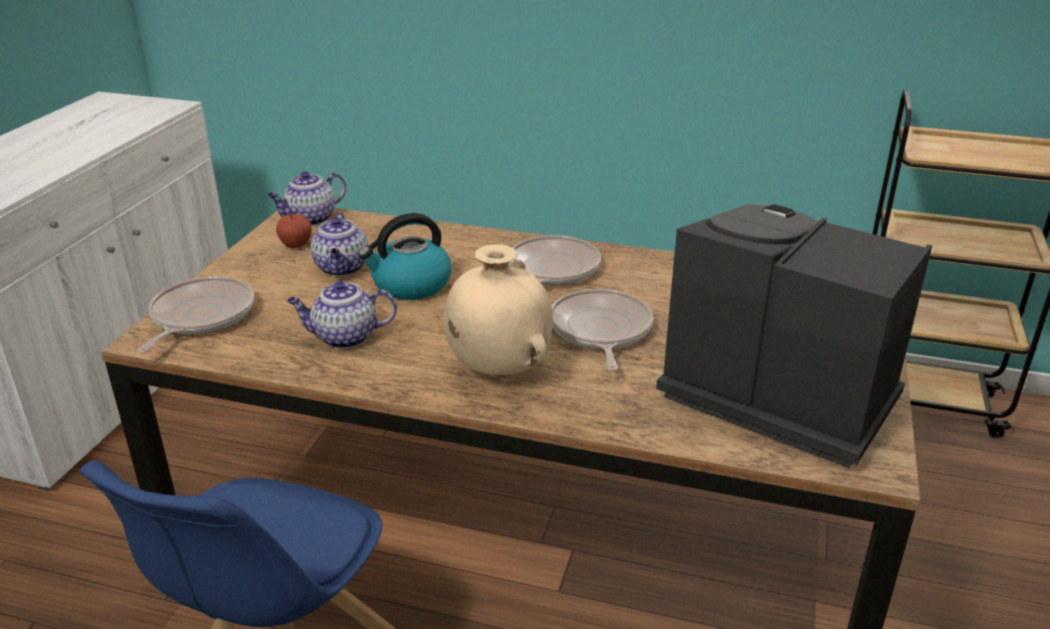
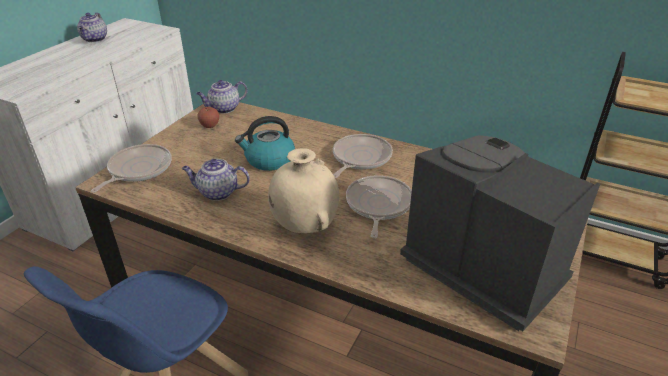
camera: 10 degrees right, 5 degrees up
teapot [311,212,369,276] -> teapot moved to [77,12,107,42]

